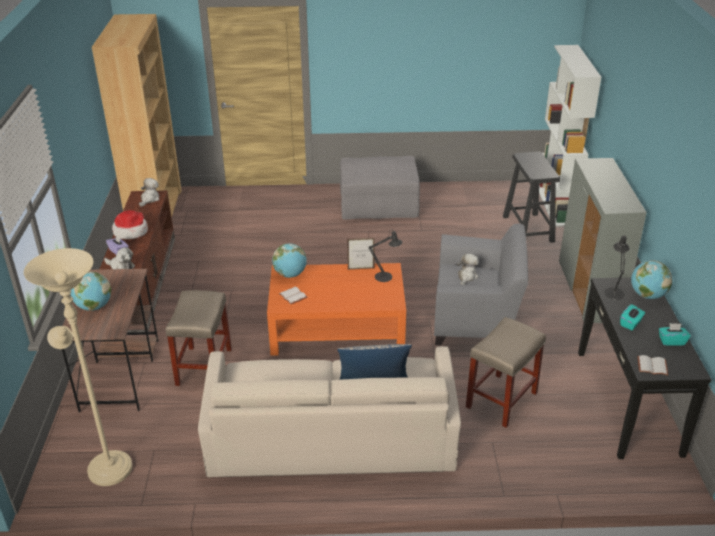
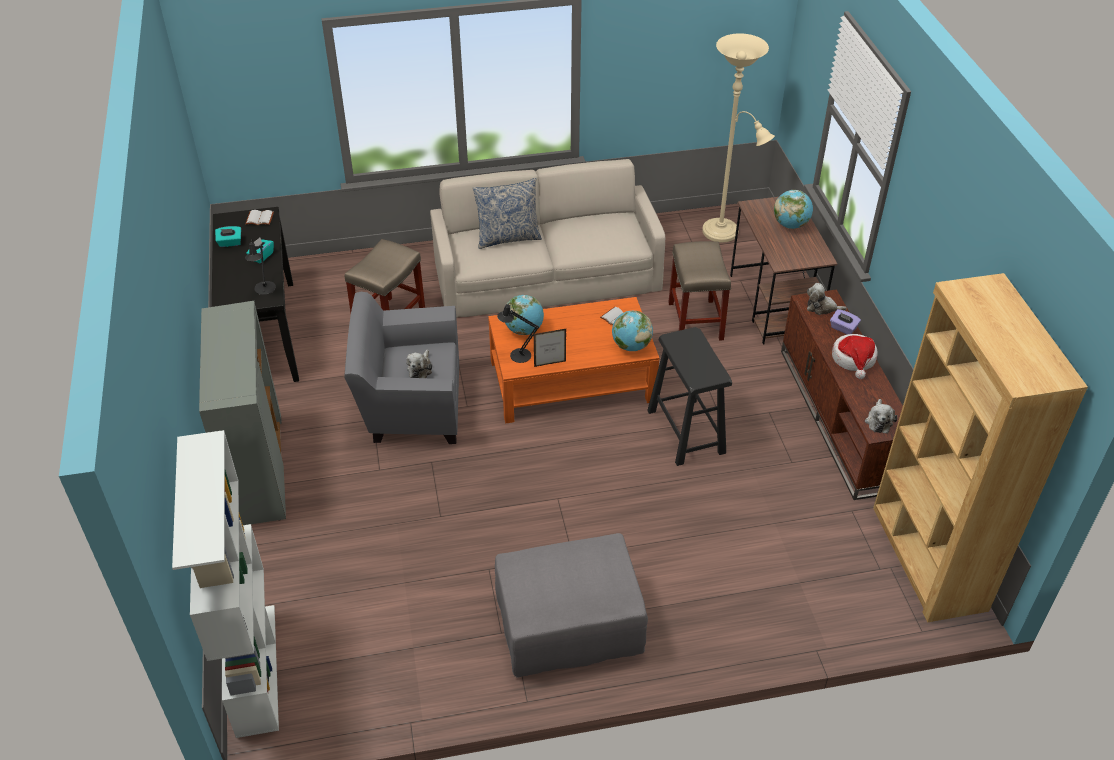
camera: 170 degrees right, 10 degrees up
black stool [503,151,560,243] -> black stool moved to [647,327,732,466]
globe [631,260,672,299] -> globe moved to [505,295,544,335]

